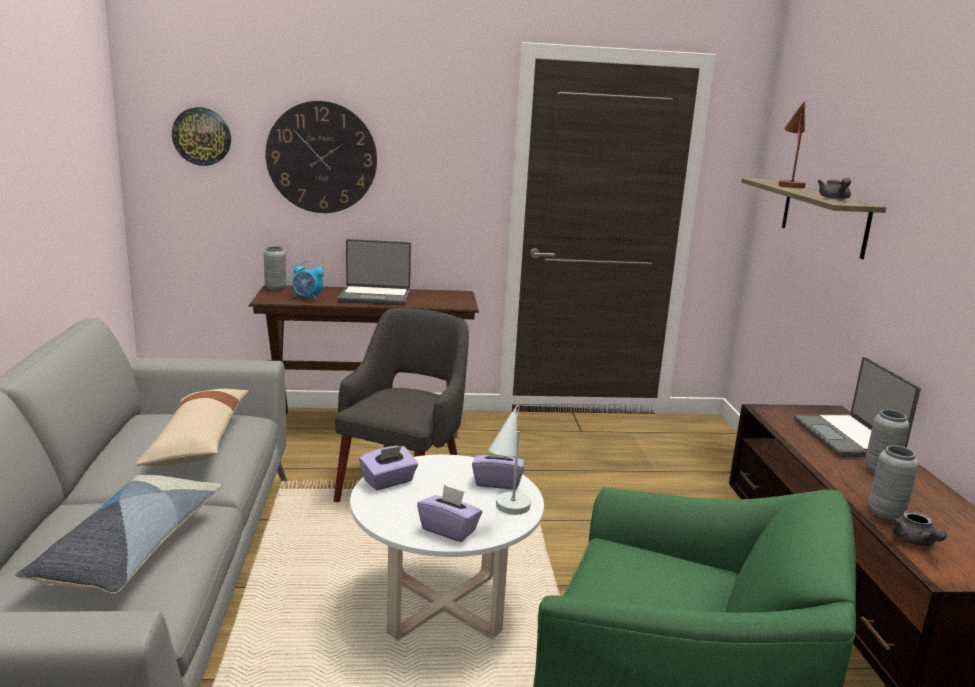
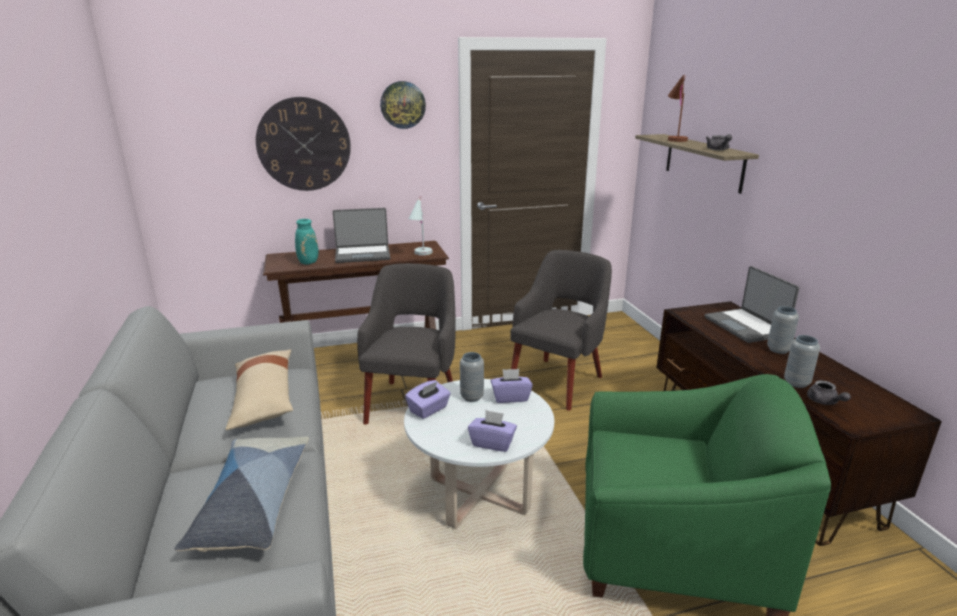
camera: 10 degrees left, 5 degrees up
wall clock [172,107,231,166] -> wall clock moved to [380,81,426,129]
grey vase [264,246,286,291] -> grey vase moved to [460,352,484,402]
alarm clock [293,261,324,300] -> turquoise vase [295,219,318,264]
white table lamp [488,405,531,515] -> white table lamp moved to [408,196,432,256]
none -> grey armchair [510,250,612,411]

